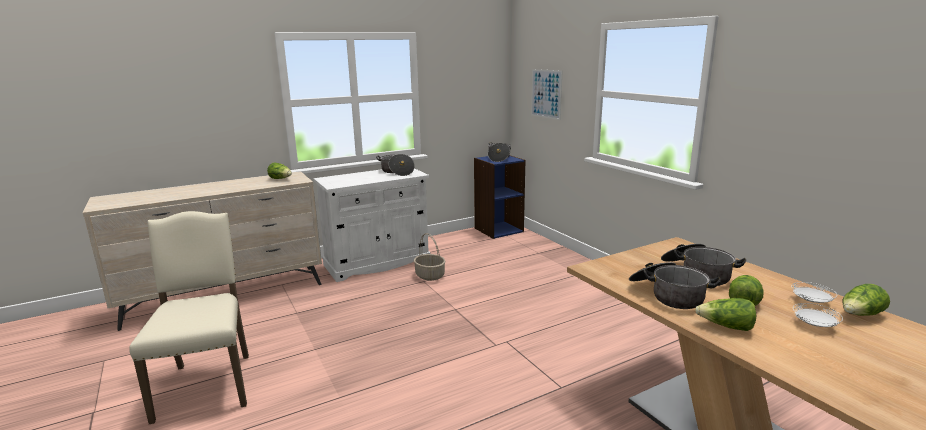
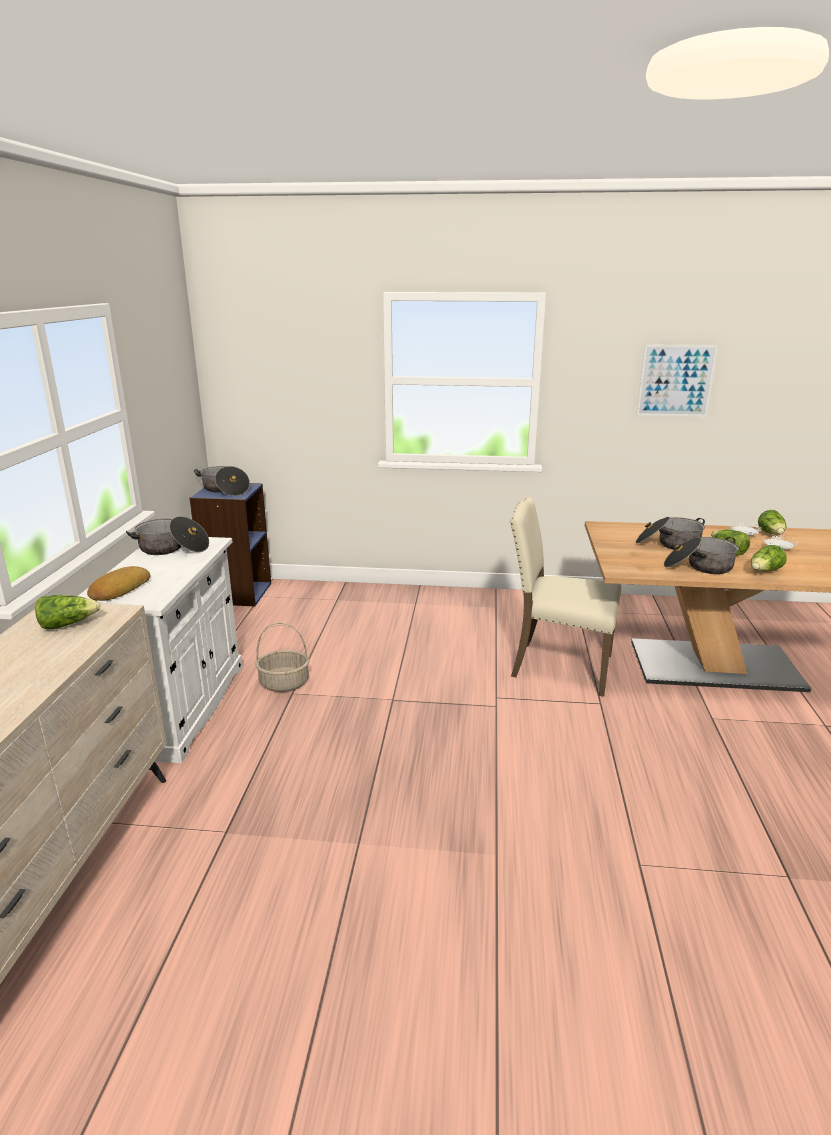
camera: 55 degrees left, 5 degrees up
beige chair [129,211,249,424] -> beige chair moved to [510,497,621,697]
picture [531,69,563,120] -> picture moved to [636,344,718,417]
none -> bread [87,566,150,601]

